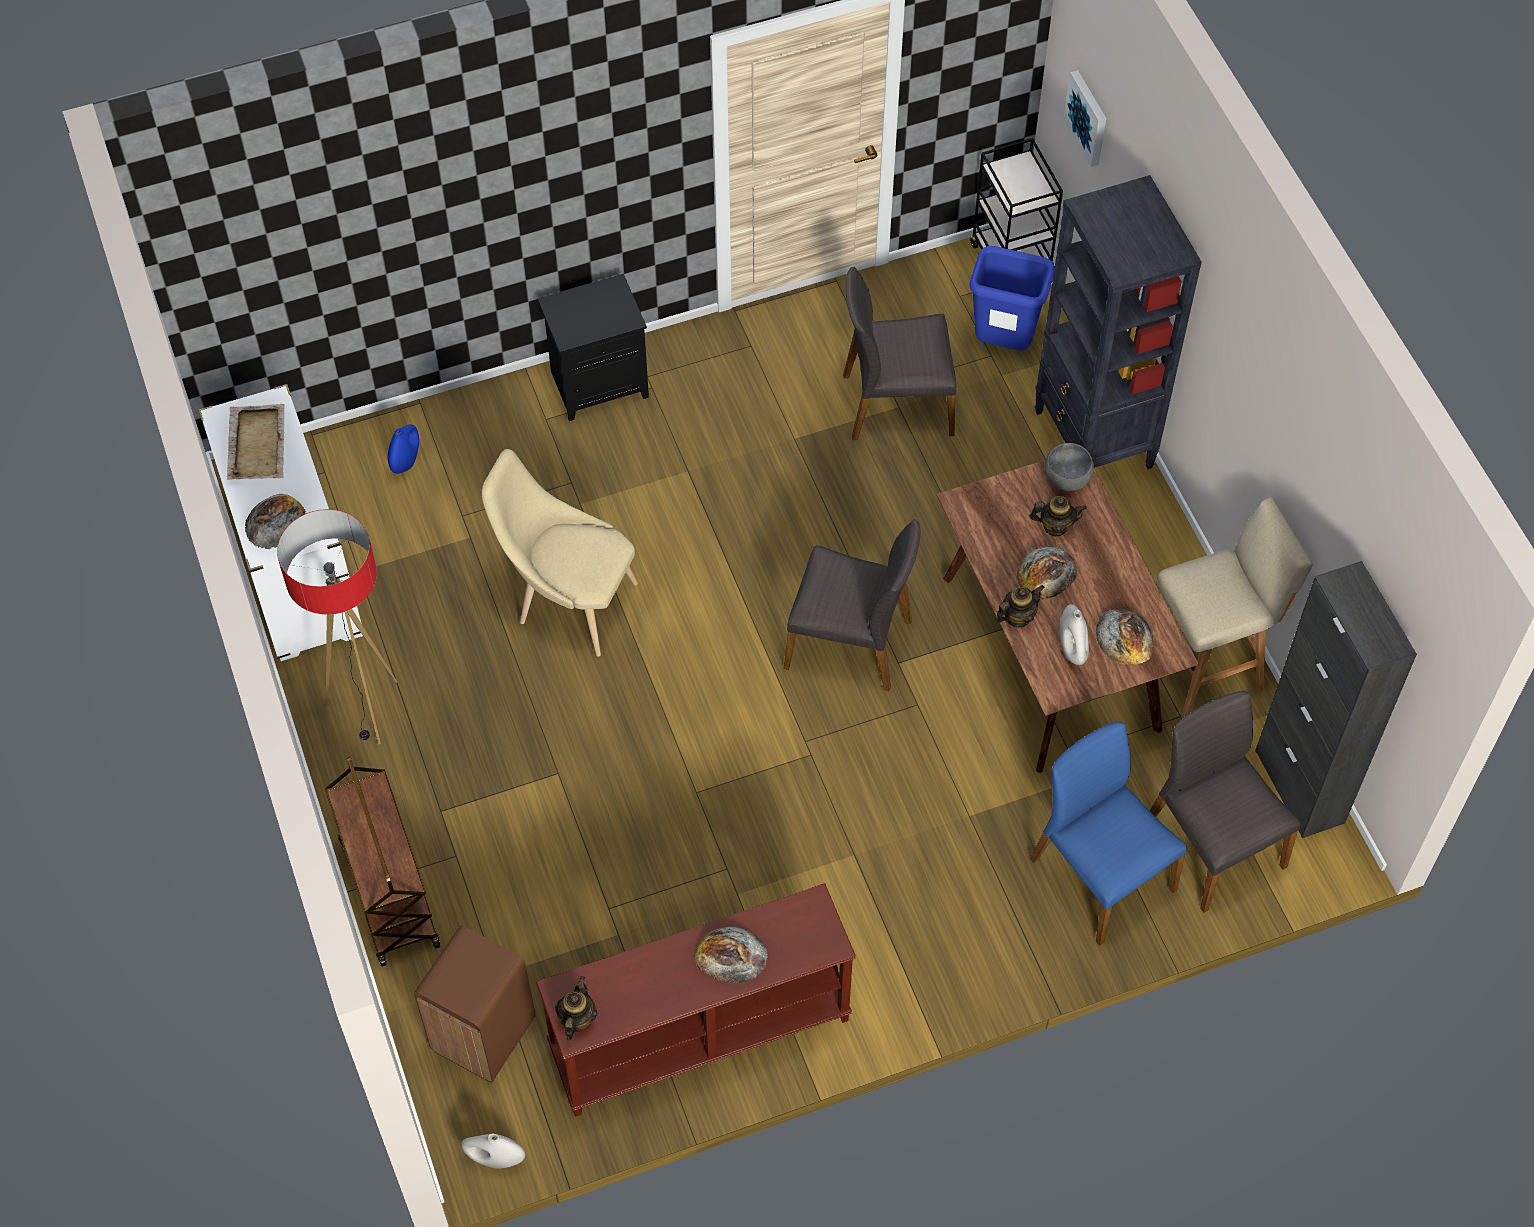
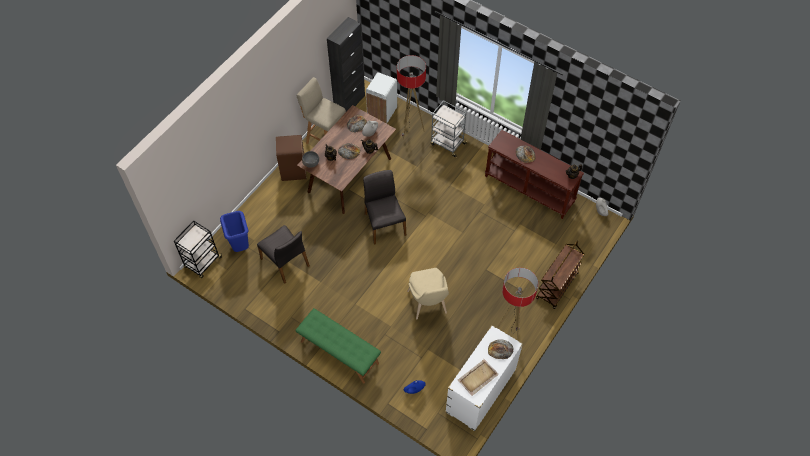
camera: 125 degrees left, 0 degrees up
brown trash can [414,925,535,1082] -> brown trash can moved to [276,135,306,181]
black nightstand [538,274,649,421] -> green bench [295,308,381,384]
blue chair [1030,722,1187,946] -> floor lamp [397,55,426,140]
black bookcase [1035,175,1202,469] -> none
picture [1063,70,1106,167] -> none
grey chair [1150,691,1301,913] -> white trash can [366,72,397,124]
none -> grey cart [430,100,467,157]

